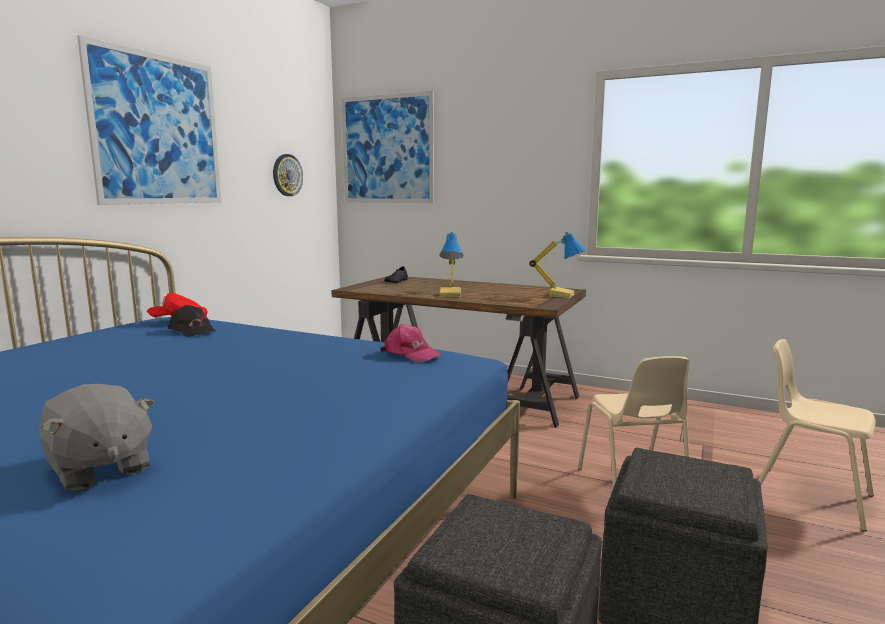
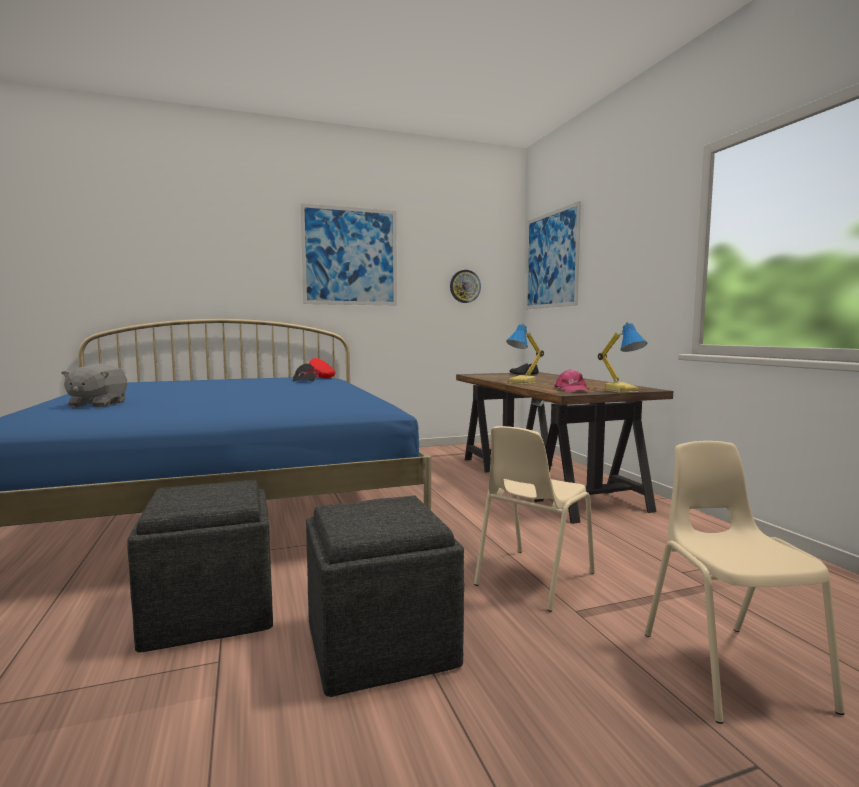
camera: 45 degrees right, 5 degrees down
pink cap [380,324,442,362] -> pink cap moved to [554,369,590,392]

